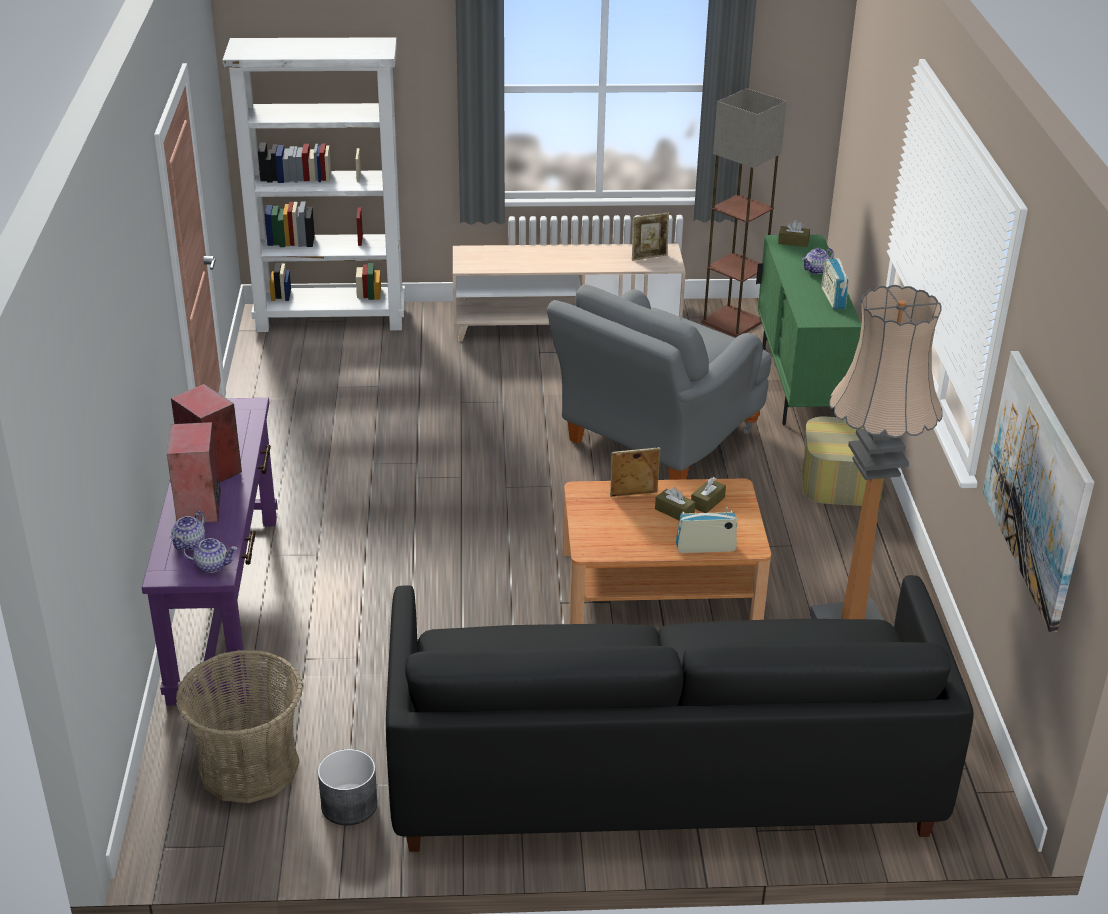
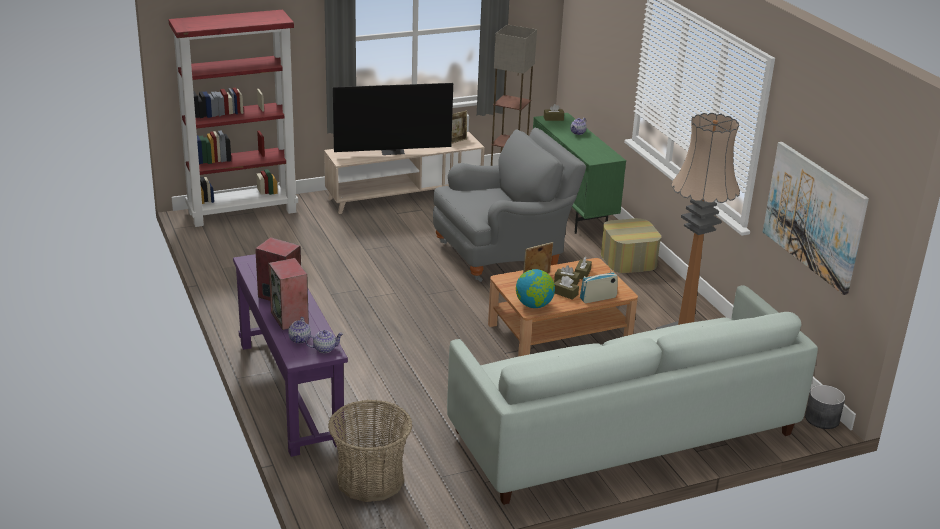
camera: 20 degrees left, 5 degrees down
white bookcase [223,37,405,332] -> red bookcase [168,10,298,227]
grey planter [318,749,378,825] -> grey planter moved to [805,385,845,429]
black sofa [386,575,974,852] -> white sofa [447,285,818,505]
grey armchair [547,284,772,480] -> grey armchair turned 135 degrees counterclockwise [433,128,586,282]
radio [821,254,849,310] -> none
none -> television [333,83,453,155]
none -> globe [516,269,555,308]
none -> brown tissue box [554,276,579,300]

